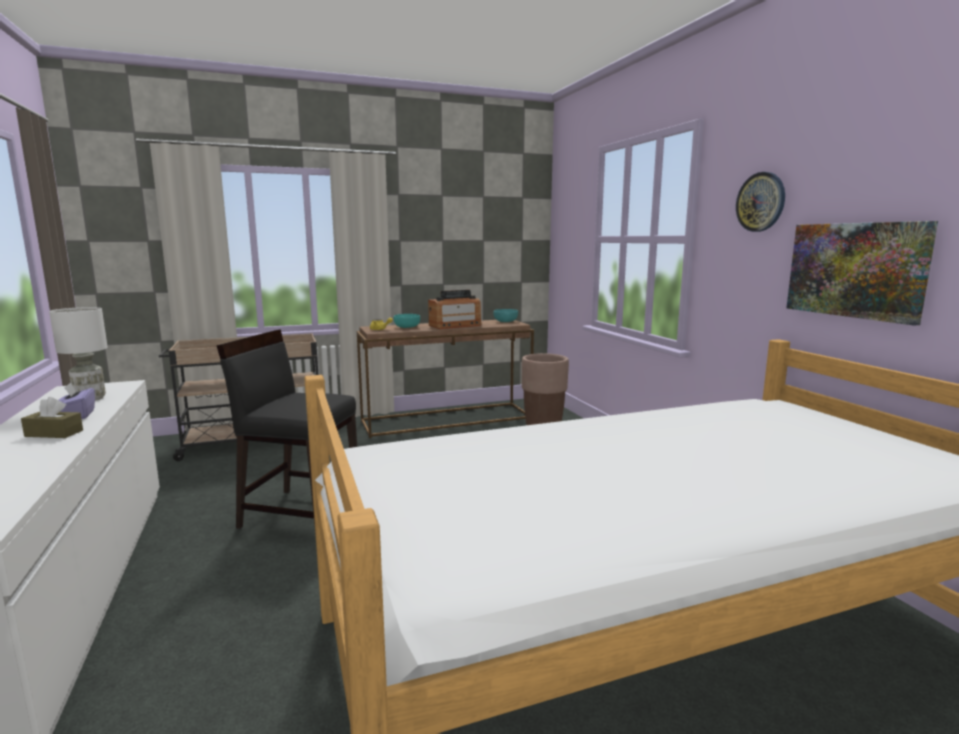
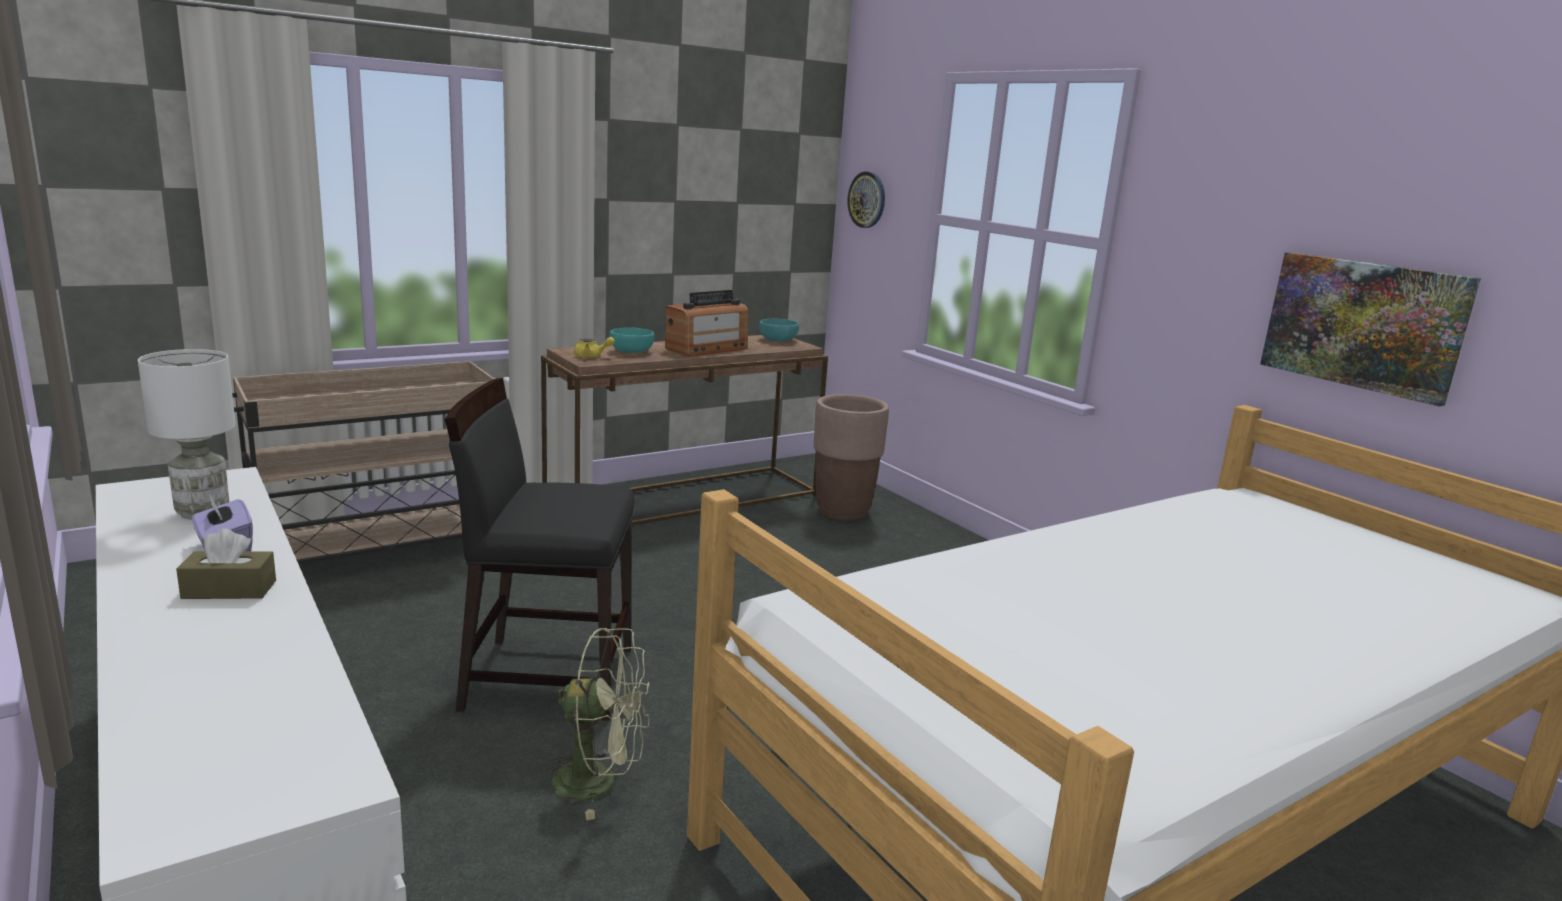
camera: 15 degrees left, 5 degrees up
wall clock [736,172,785,232] -> wall clock moved to [847,171,885,228]
none -> green fan [541,628,650,820]

